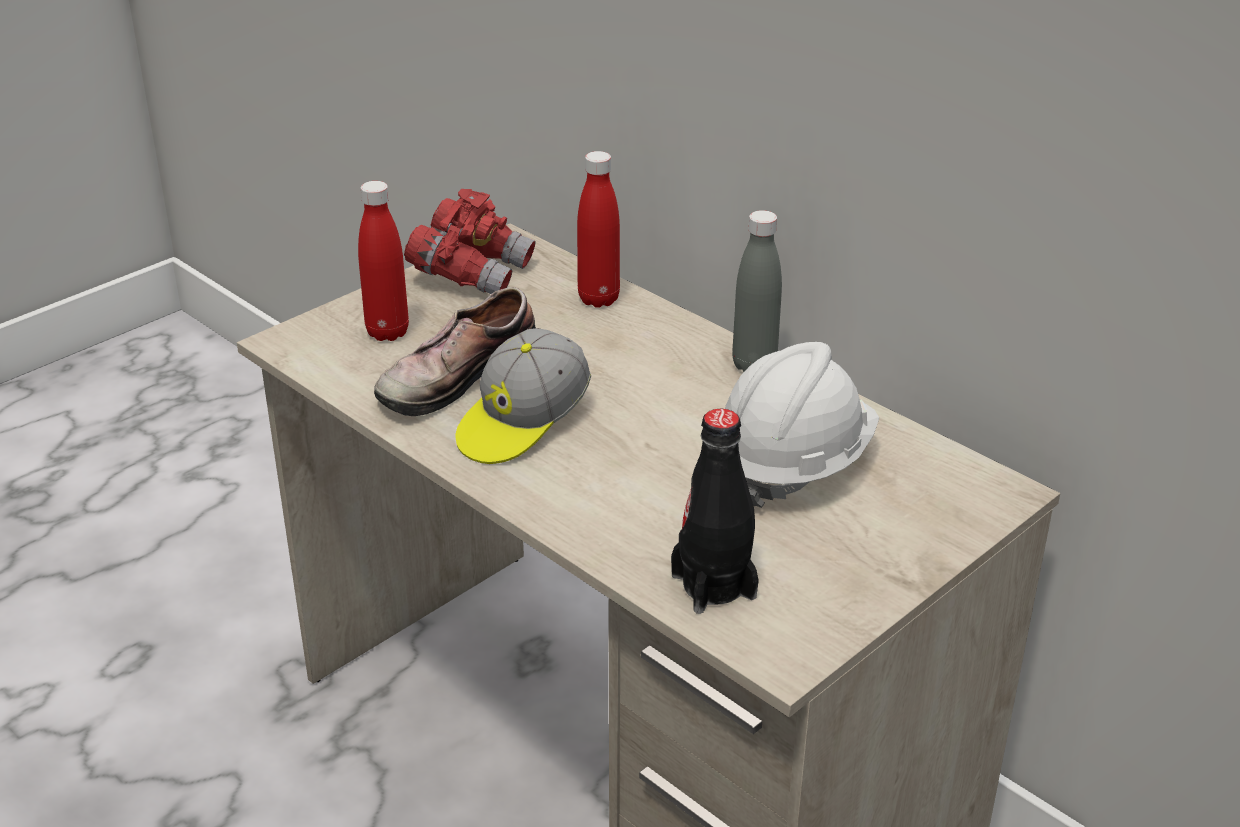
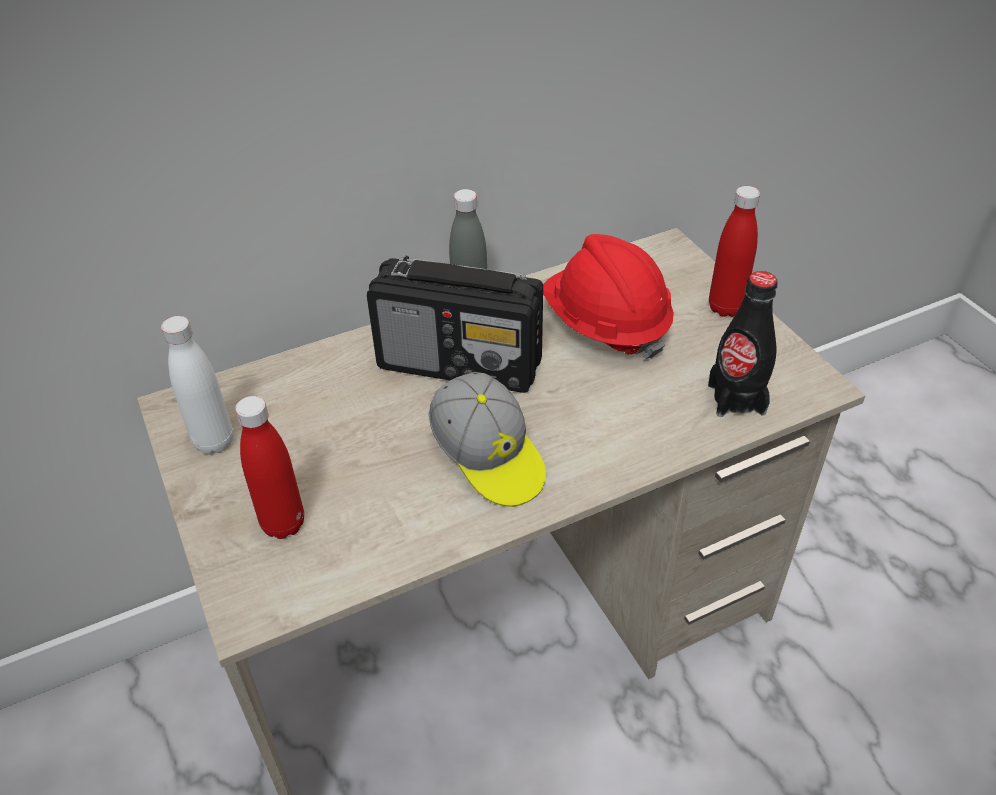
camera: 70 degrees left, 10 degrees up
shoe [374,287,536,416] -> none
red binoculars [404,189,536,294] -> white bottle [161,316,233,454]
red bottle [577,151,620,308] -> red bottle moved to [709,186,760,317]
white hard hat [725,342,879,508] -> red hard hat [543,234,674,359]
none -> radio [367,256,543,393]

